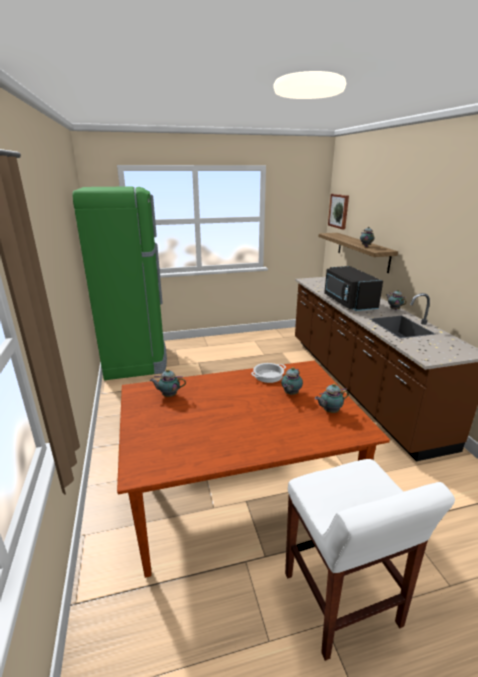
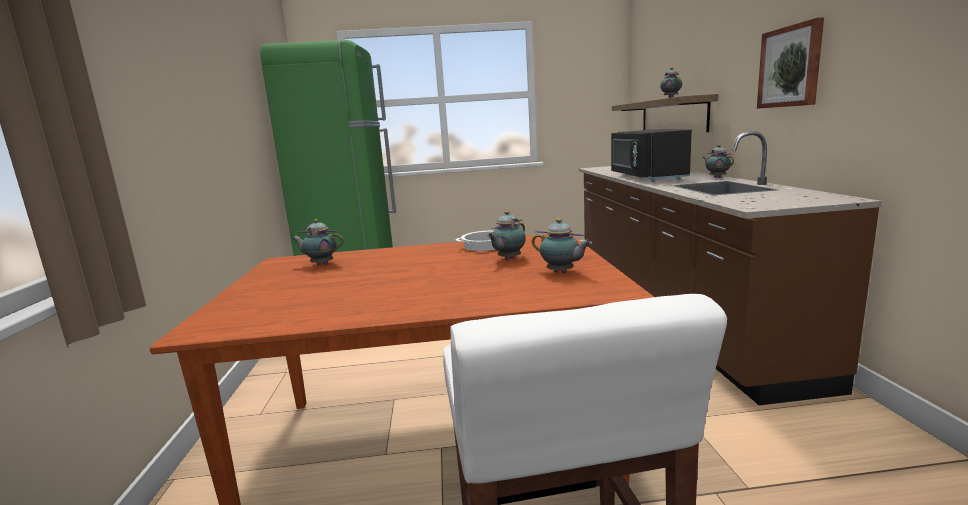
camera: 10 degrees right, 10 degrees down
teapot [315,384,349,413] -> teapot turned 135 degrees counterclockwise [532,218,592,273]
picture [328,194,349,229] -> picture moved to [757,17,824,109]

